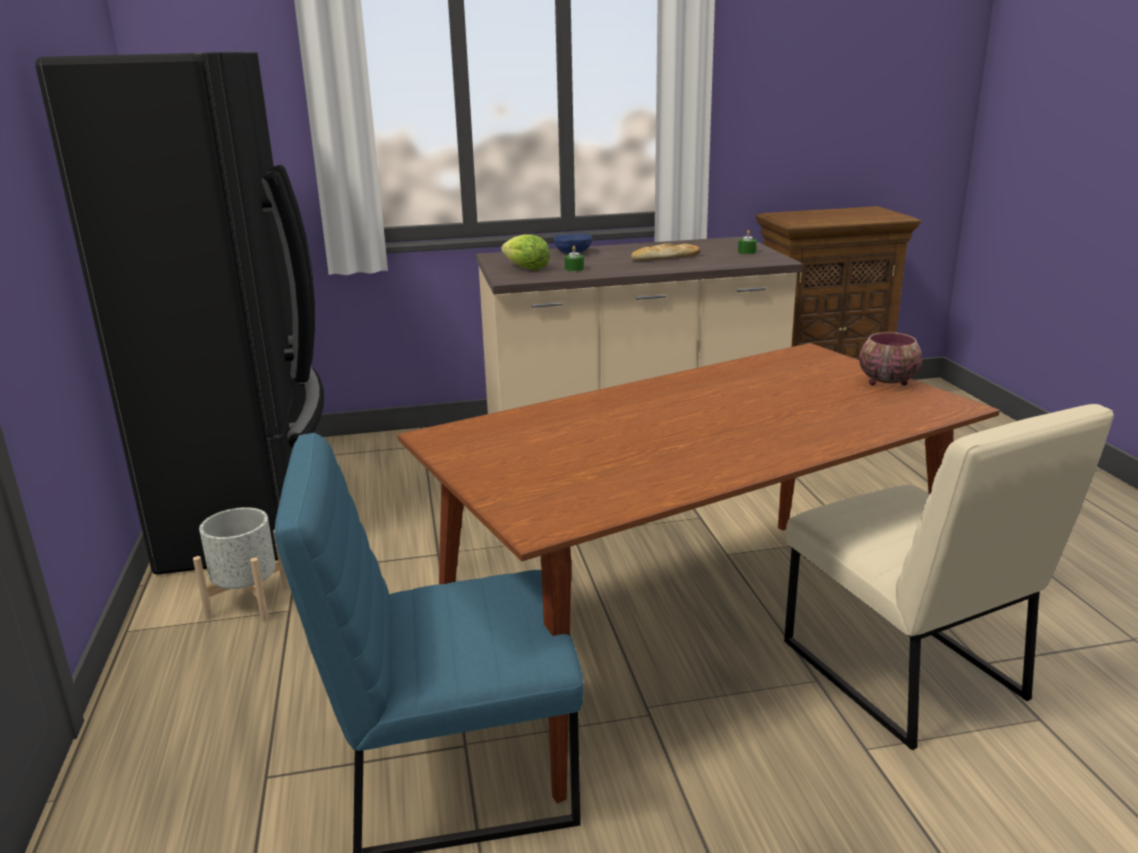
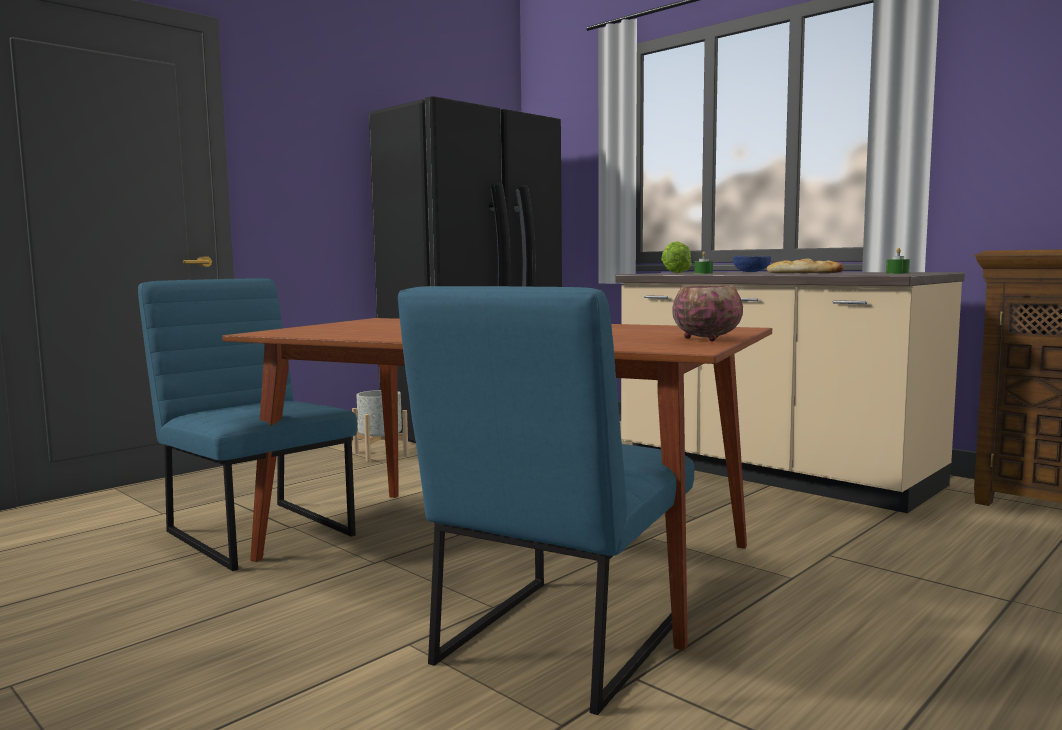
camera: 55 degrees right, 15 degrees down
beige chair [784,404,1114,750] -> blue chair [398,286,694,715]

